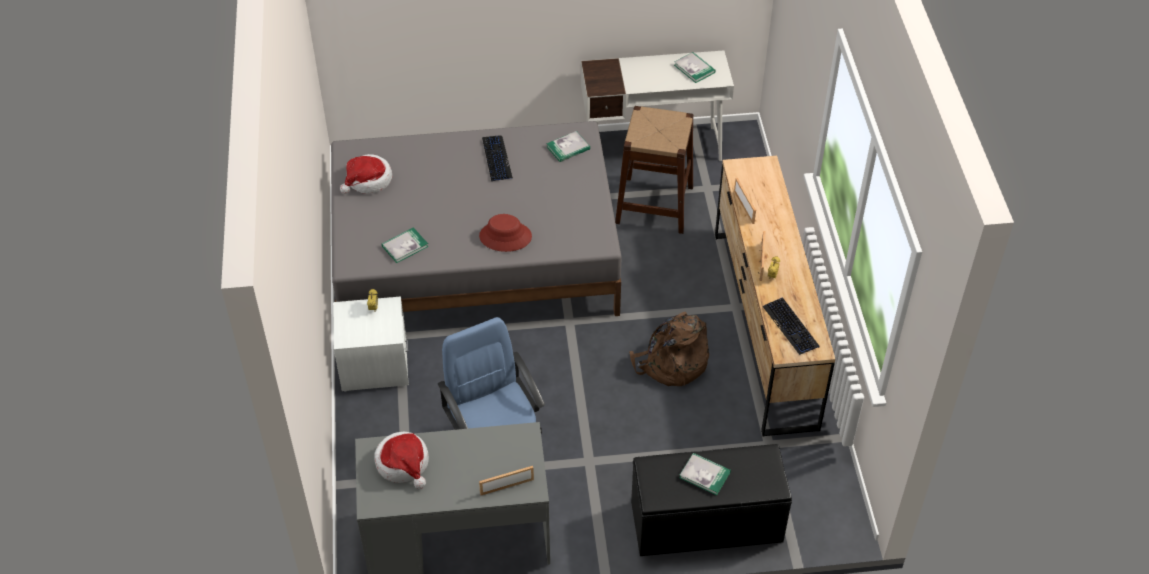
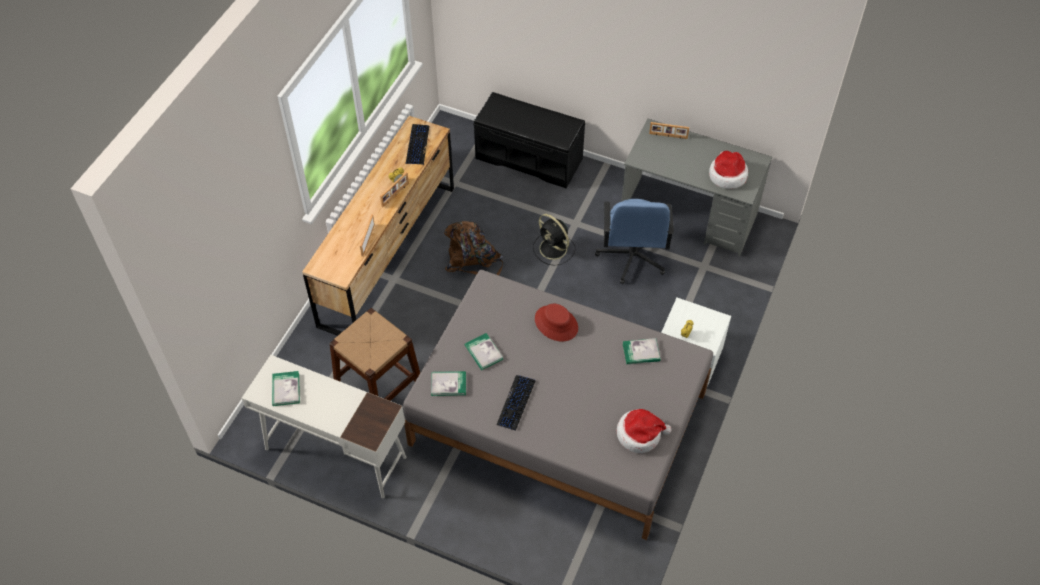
camera: 150 degrees left, 5 degrees up
book [679,453,731,495] -> book moved to [464,333,503,370]
none -> black fan [533,214,575,266]

